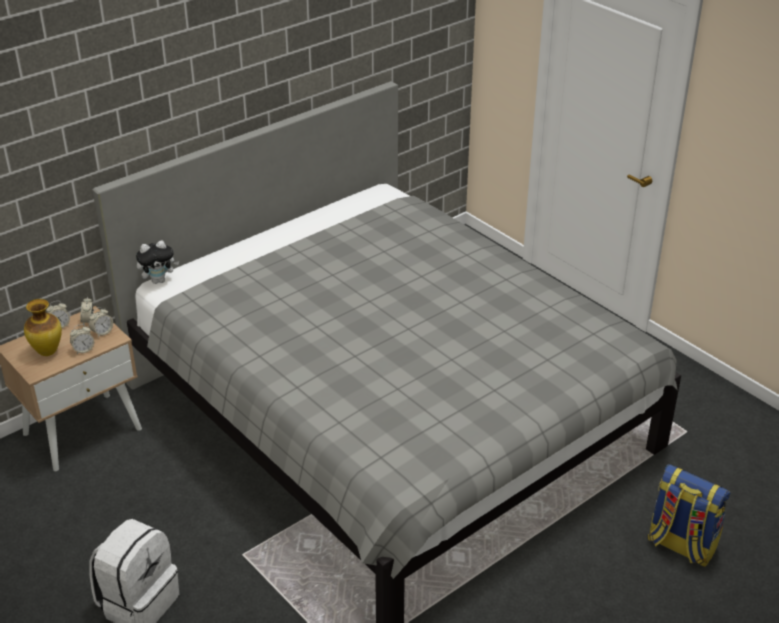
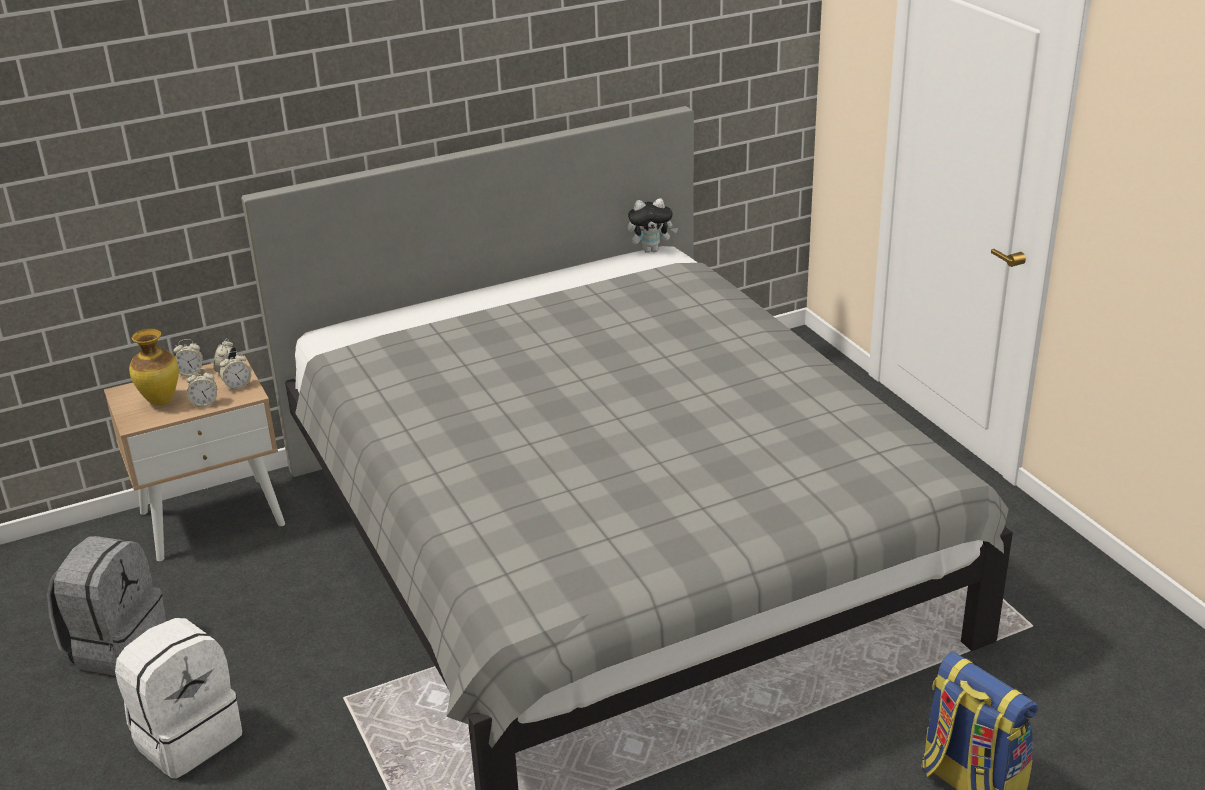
camera: 15 degrees right, 5 degrees down
plush toy [136,240,179,284] -> plush toy moved to [628,198,678,253]
none -> grey backpack [47,536,166,676]

